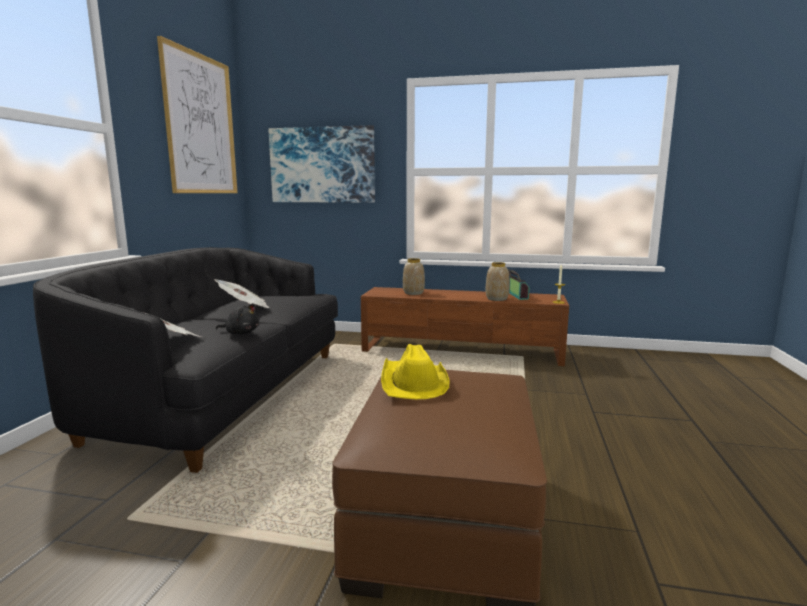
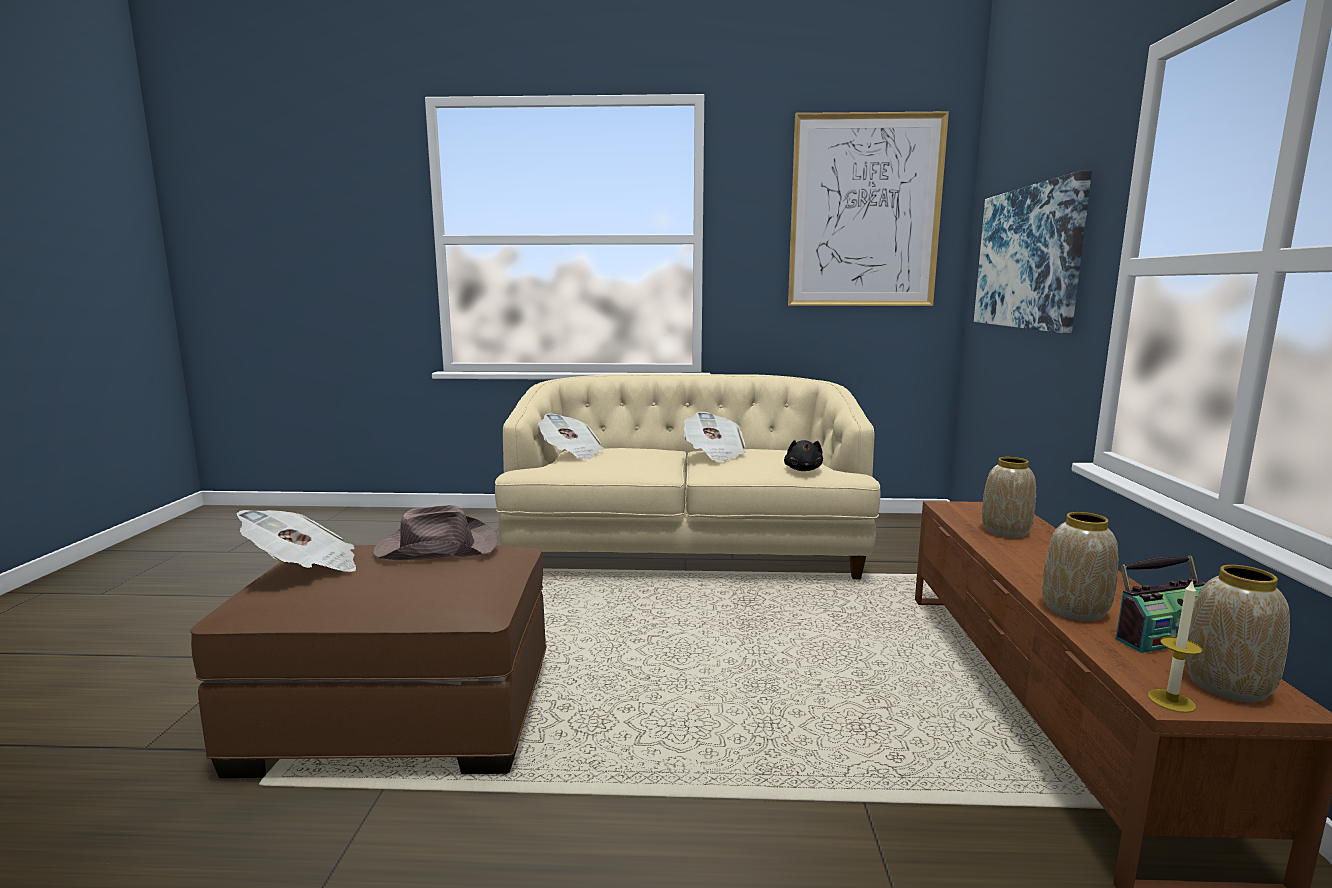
camera: 80 degrees right, 0 degrees up
black sofa [33,247,338,473] -> beige sofa [495,374,881,579]
black plush toy [216,304,259,334] -> black plush toy moved to [784,440,823,471]
yellow hat [381,344,449,399] -> brown hat [372,505,498,560]
none -> newspaper [237,510,356,572]
none -> vase [1185,565,1290,703]

